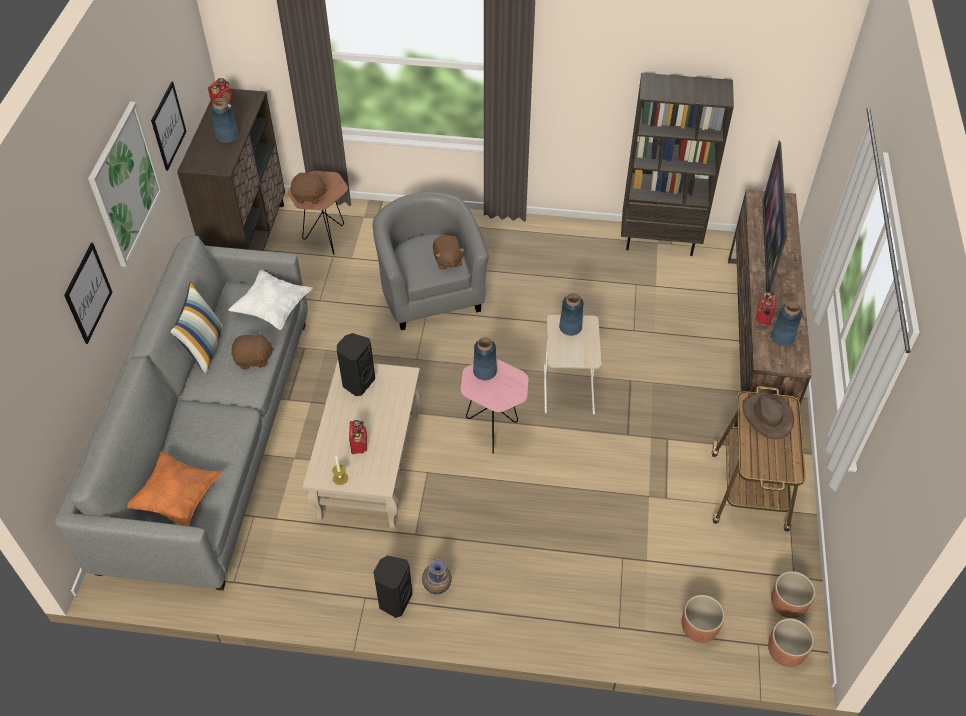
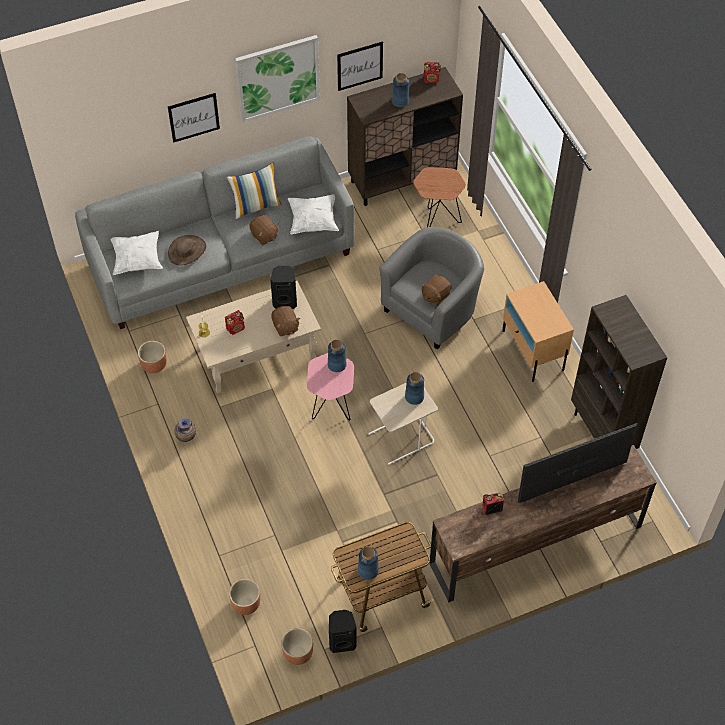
camera: 60 degrees right, 5 degrees up
orange pillow [127,451,223,526] -> white pillow [110,231,163,275]
brown plush toy [291,172,328,204] -> brown plush toy moved to [271,306,300,336]
black speaker [373,555,413,618] -> black speaker moved to [329,610,357,653]
brown hat [742,393,794,439] -> brown hat moved to [168,235,206,266]
brown planter [768,618,814,667] -> brown planter moved to [138,341,167,373]
blue vase [771,301,802,346] -> blue vase moved to [358,547,379,580]
none -> beige nightstand [502,281,574,382]

